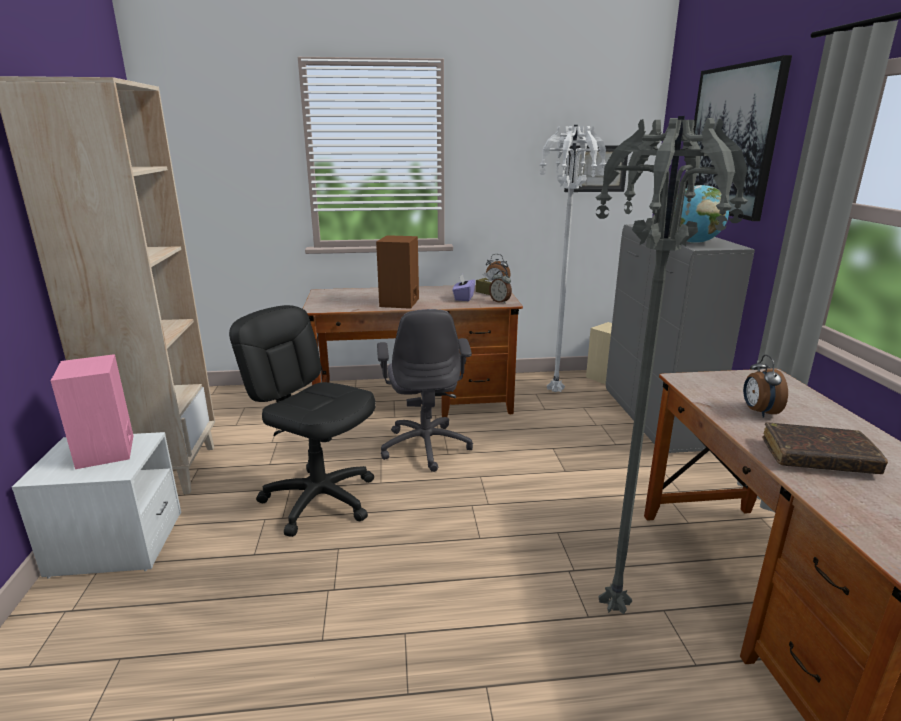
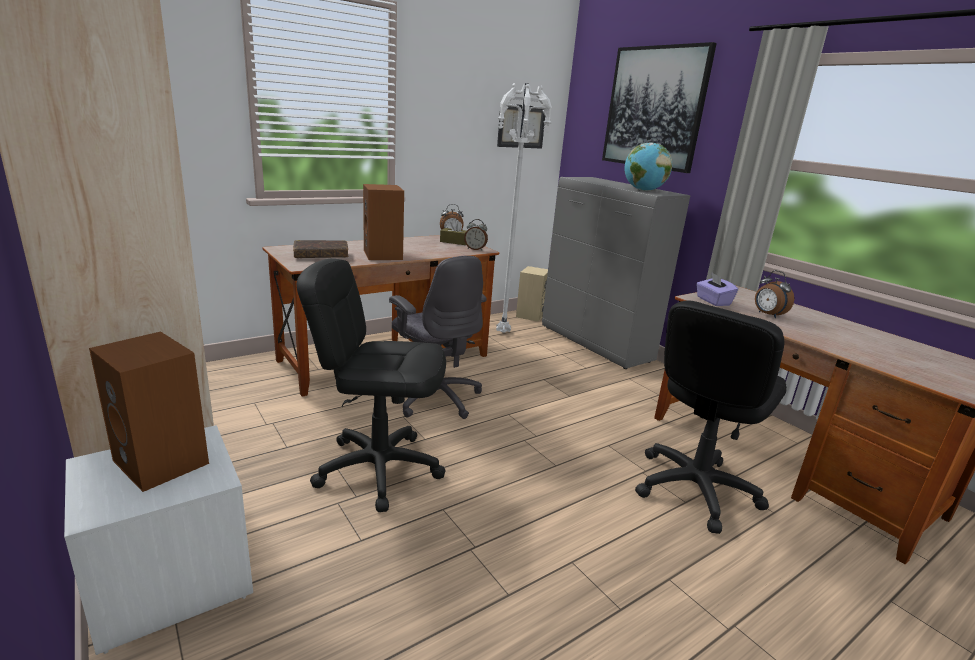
camera: 30 degrees left, 0 degrees up
pink speaker [51,354,133,469] -> brown speaker [89,331,209,492]
purple tissue box [452,274,475,301] -> purple tissue box moved to [696,273,738,306]
grey floor lamp [596,116,748,615] -> black office chair [635,300,787,534]
brown book [762,422,888,474] -> brown book moved to [293,240,348,258]

